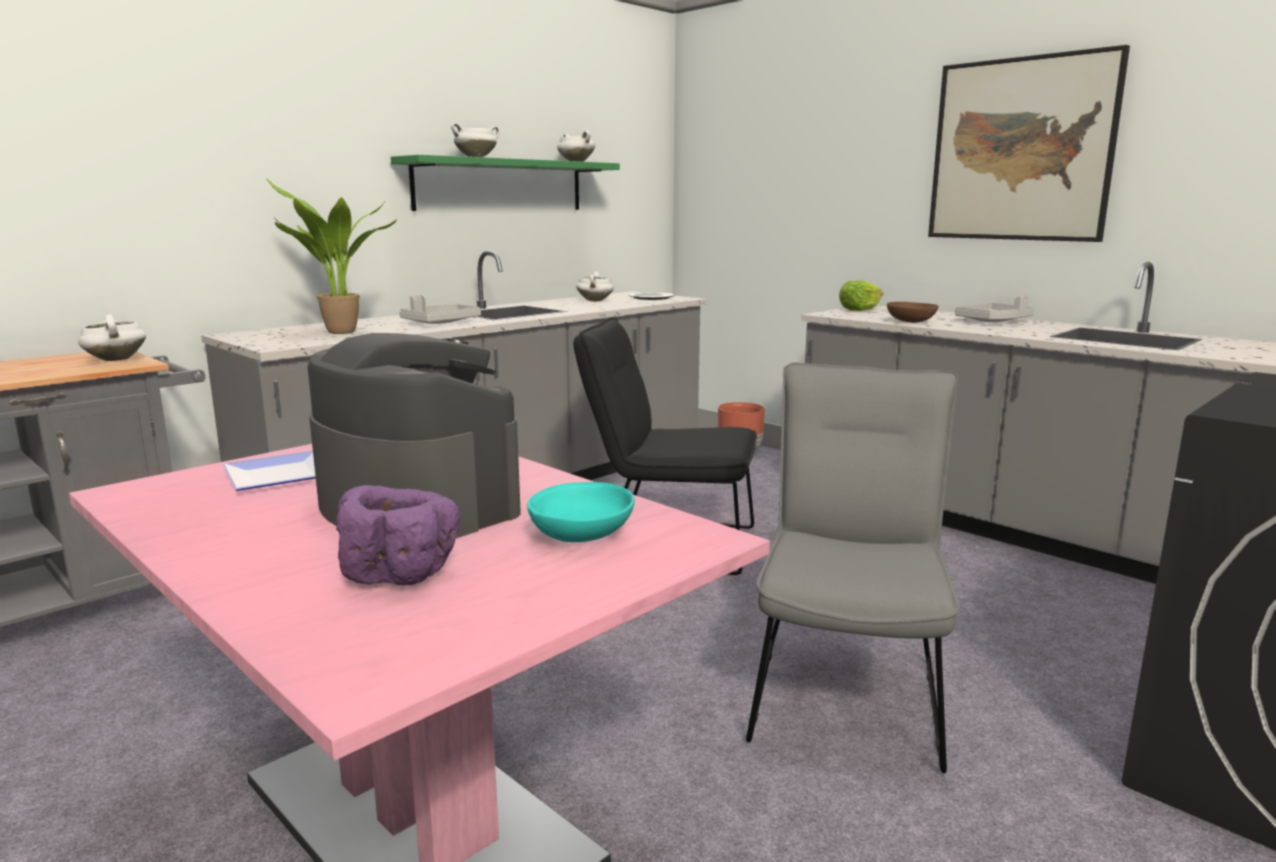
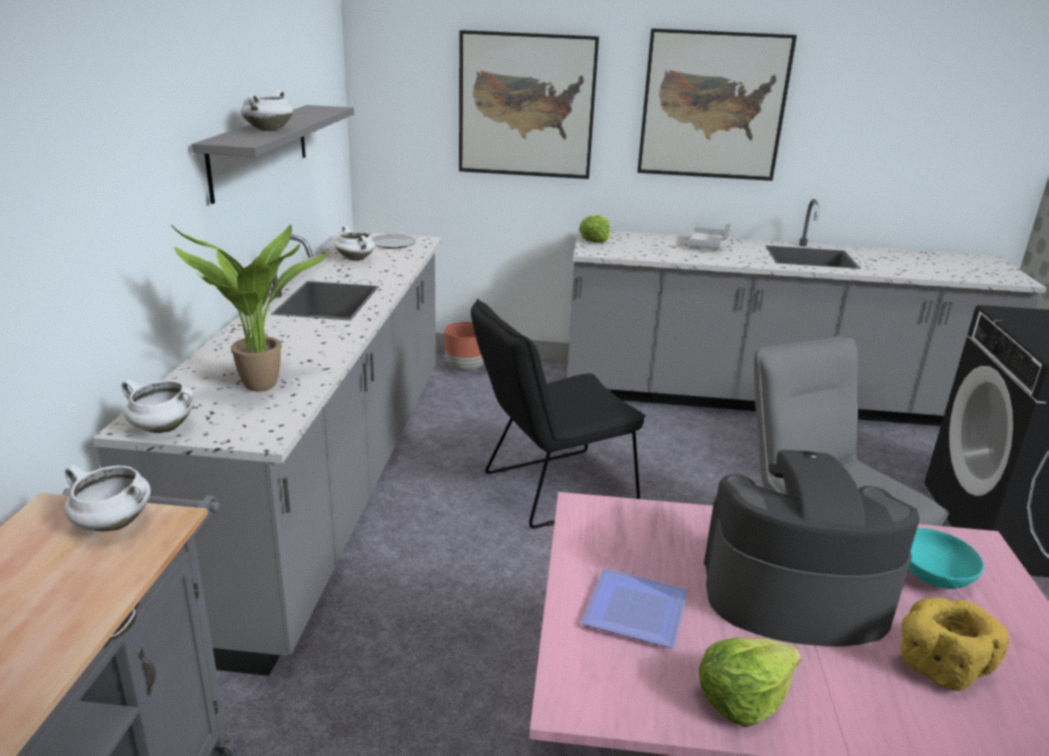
camera: 40 degrees left, 10 degrees up
purple bowl [336,485,460,585] -> yellow bowl [901,597,1009,691]
green shelf [391,155,620,211] -> grey shelf [192,105,354,204]
grey tray [399,295,481,324] -> none
white cooking pot [557,131,595,162] -> white cooking pot moved to [121,379,194,433]
brown bowl [887,302,938,323] -> none
none -> picture [459,30,599,179]
none -> lettuce [699,637,801,727]

